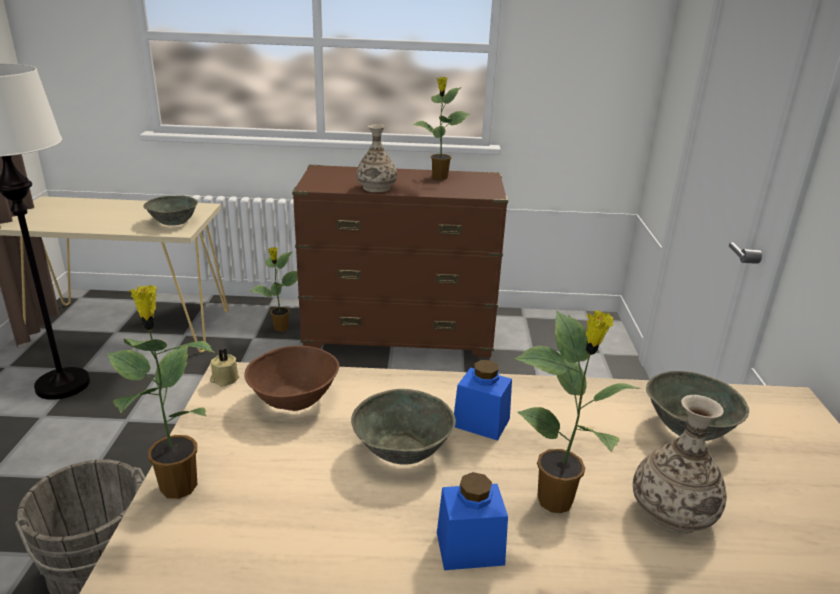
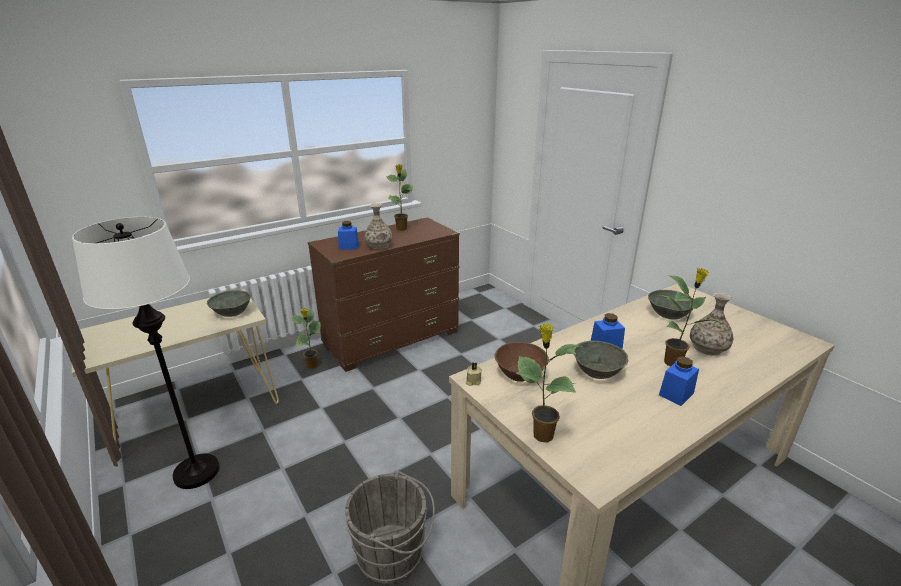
camera: 35 degrees left, 0 degrees up
none -> blue jar [338,221,359,250]

